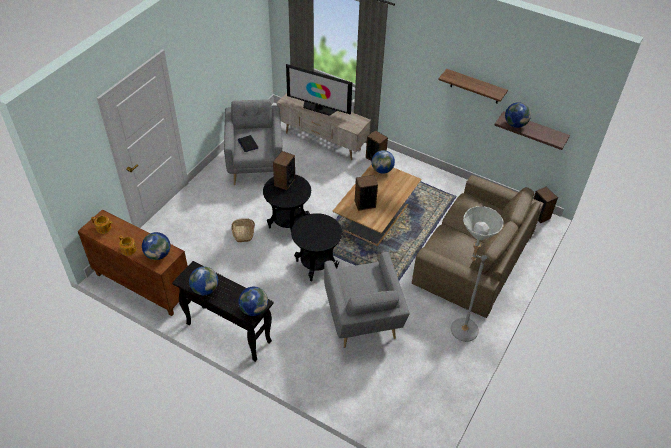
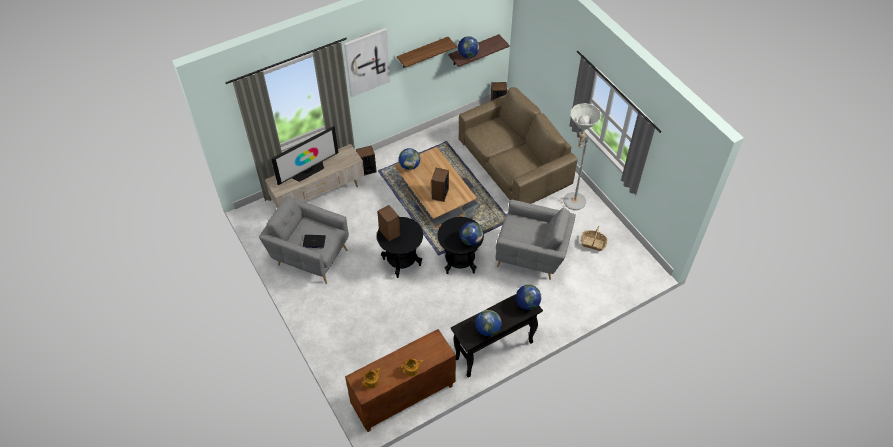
camera: 60 degrees left, 5 degrees up
globe [142,232,170,260] -> globe moved to [460,222,483,246]
basket [231,218,255,242] -> basket moved to [581,226,607,251]
none -> picture [344,28,390,97]

